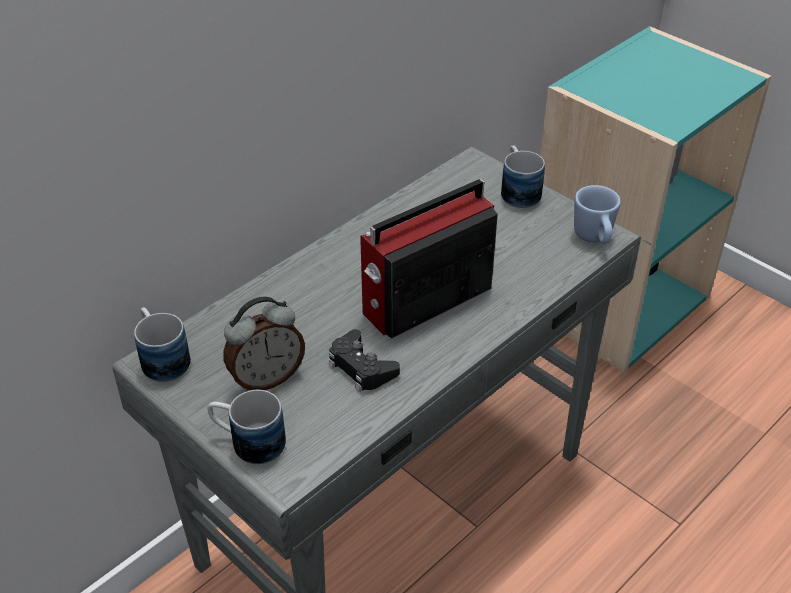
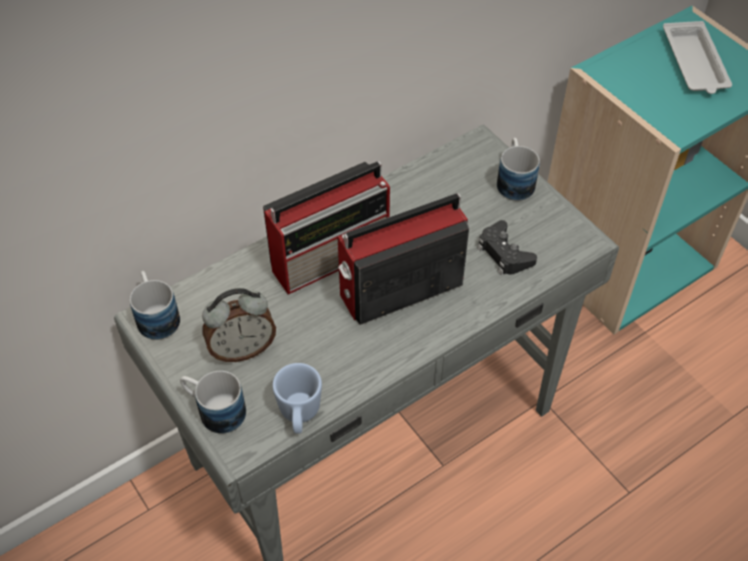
camera: 10 degrees right, 10 degrees up
black game controller [329,329,400,392] -> black game controller moved to [477,220,537,275]
blue mug [574,185,621,244] -> blue mug moved to [272,363,322,434]
none -> radio [263,161,390,295]
none -> white tray [663,21,732,94]

